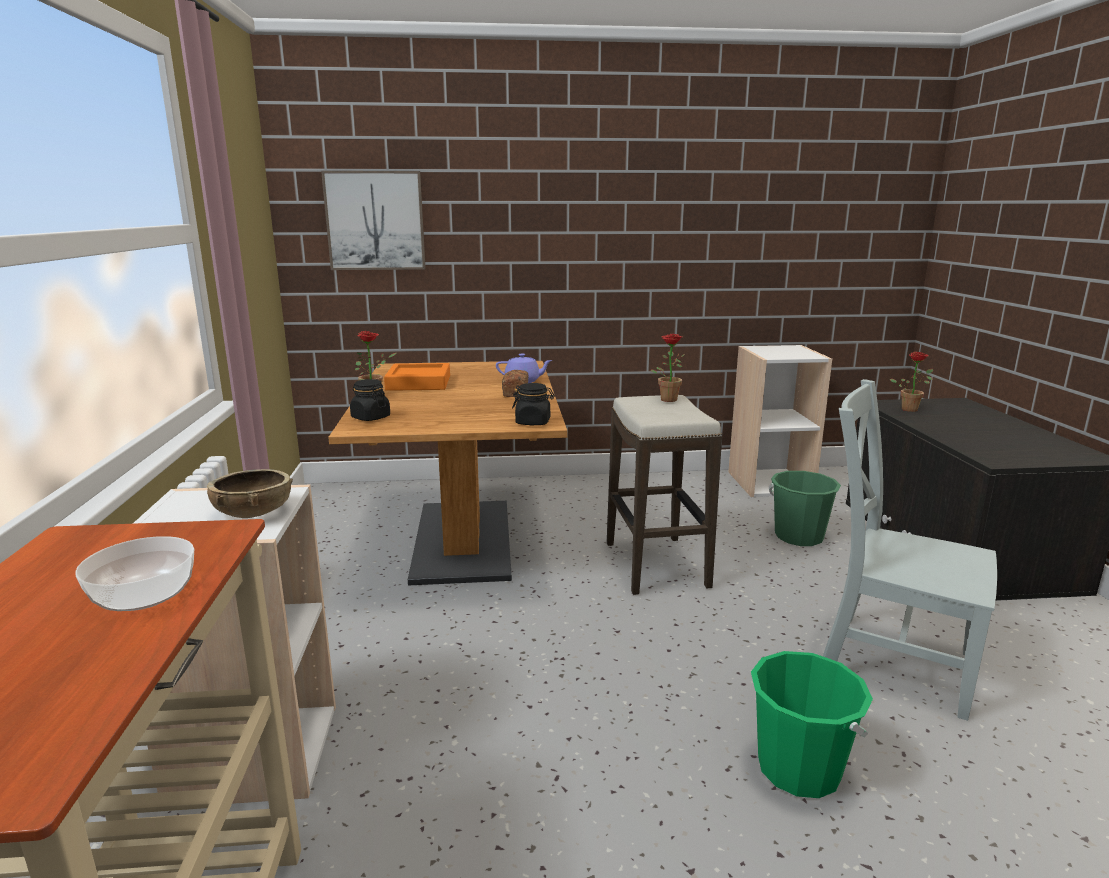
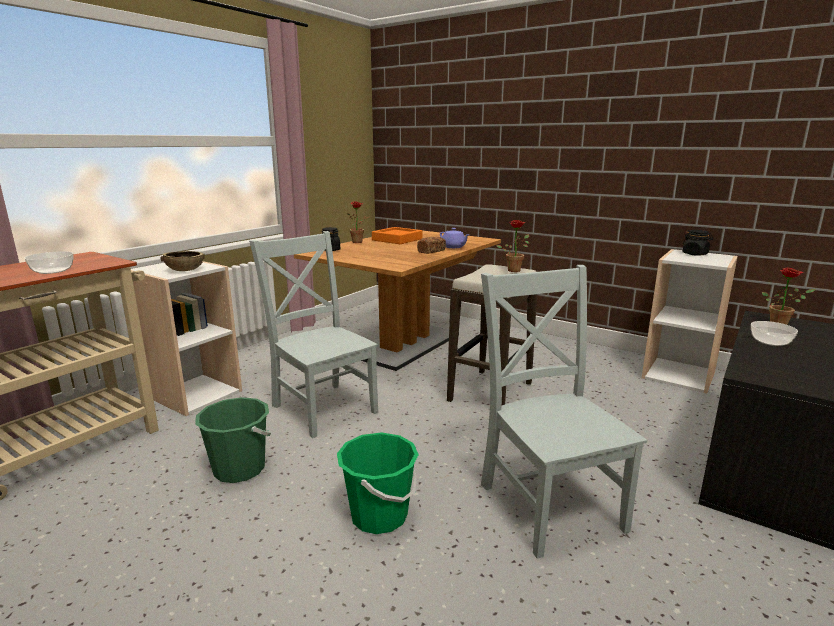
camera: 40 degrees right, 0 degrees up
picture [321,171,426,270] -> none
black jar [512,383,555,425] -> black jar moved to [683,230,713,256]
green bucket [769,471,841,546] -> green bucket moved to [195,397,271,483]
none -> grey chair [249,231,378,438]
none -> bowl [751,321,798,346]

